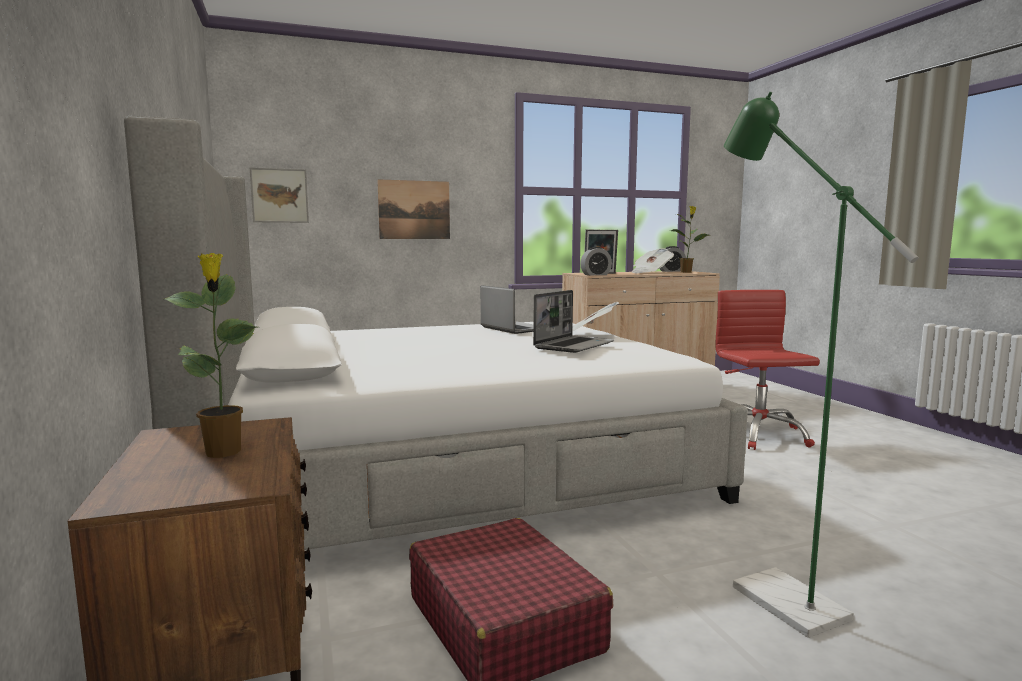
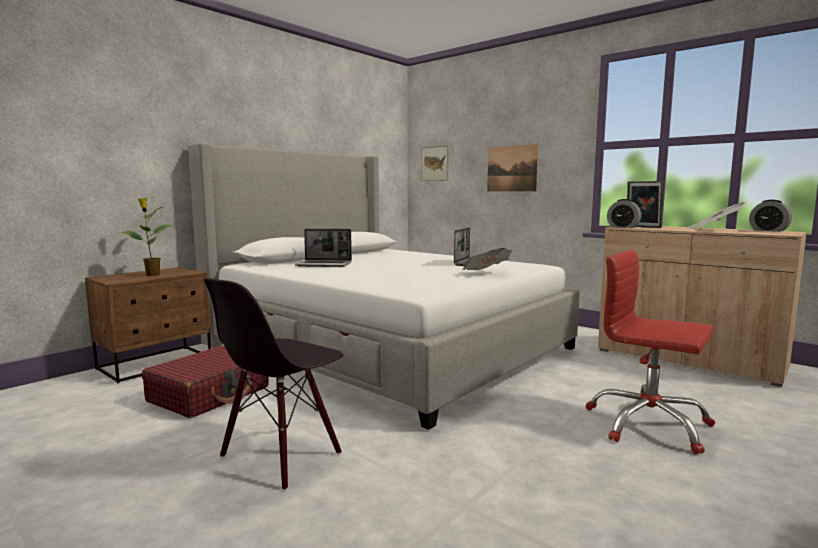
camera: 60 degrees right, 0 degrees up
laptop [533,290,614,353] -> laptop moved to [295,229,352,267]
potted plant [671,206,710,273] -> none
red office chair [715,290,820,450] -> red office chair turned 105 degrees counterclockwise [585,250,715,454]
green floor lamp [724,92,919,638] -> black chair [204,278,343,491]

